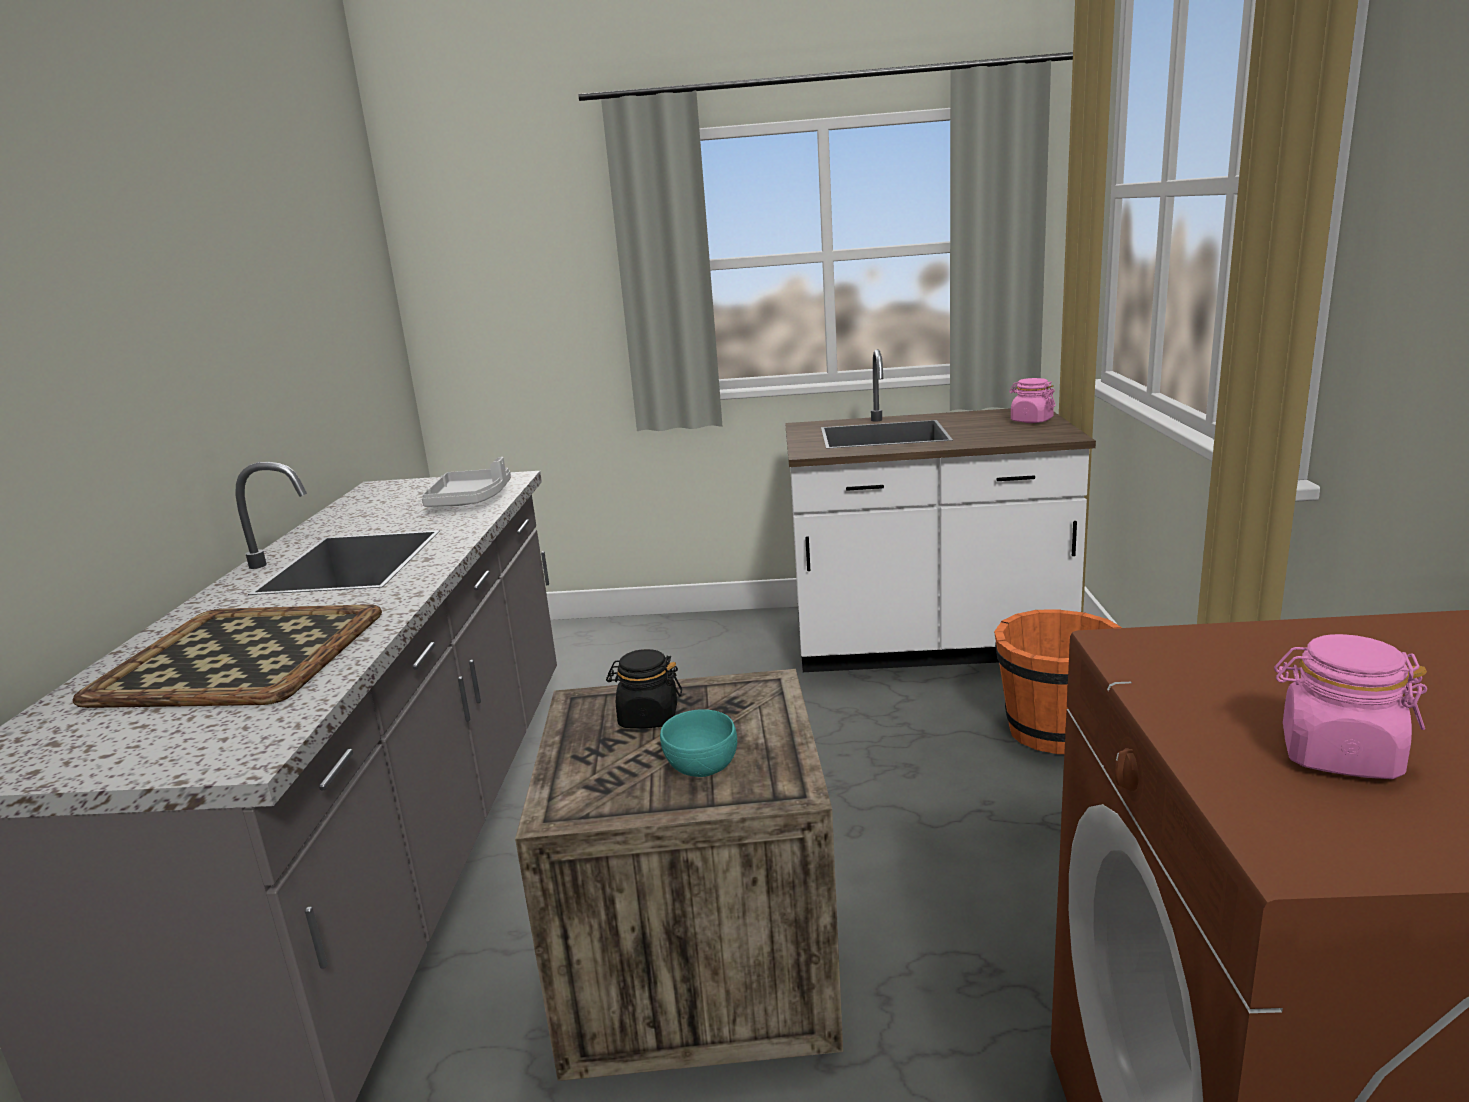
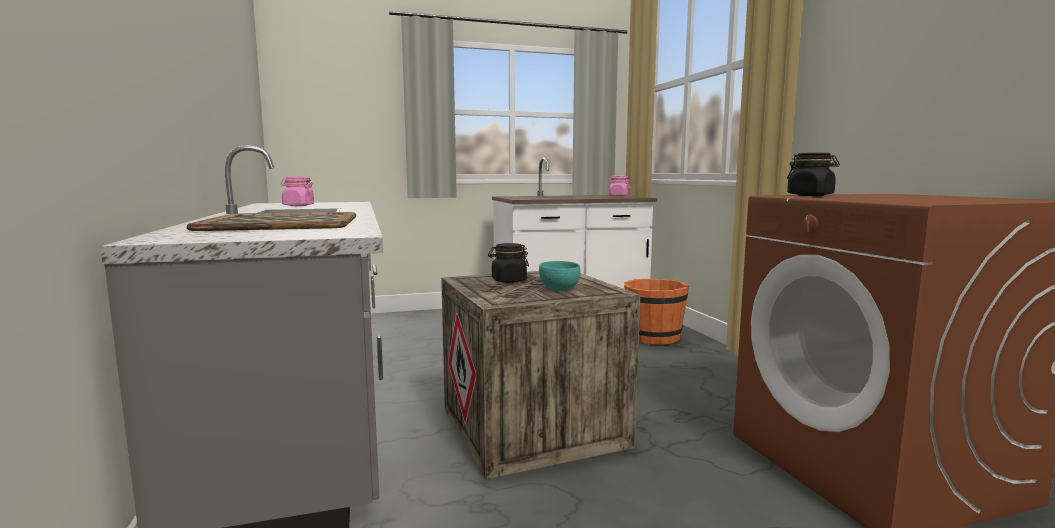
camera: 20 degrees left, 10 degrees down
grey tray [422,457,511,507] -> none
pink jar [1274,634,1427,779] -> pink jar moved to [280,177,314,206]
none -> black jar [787,153,840,196]

